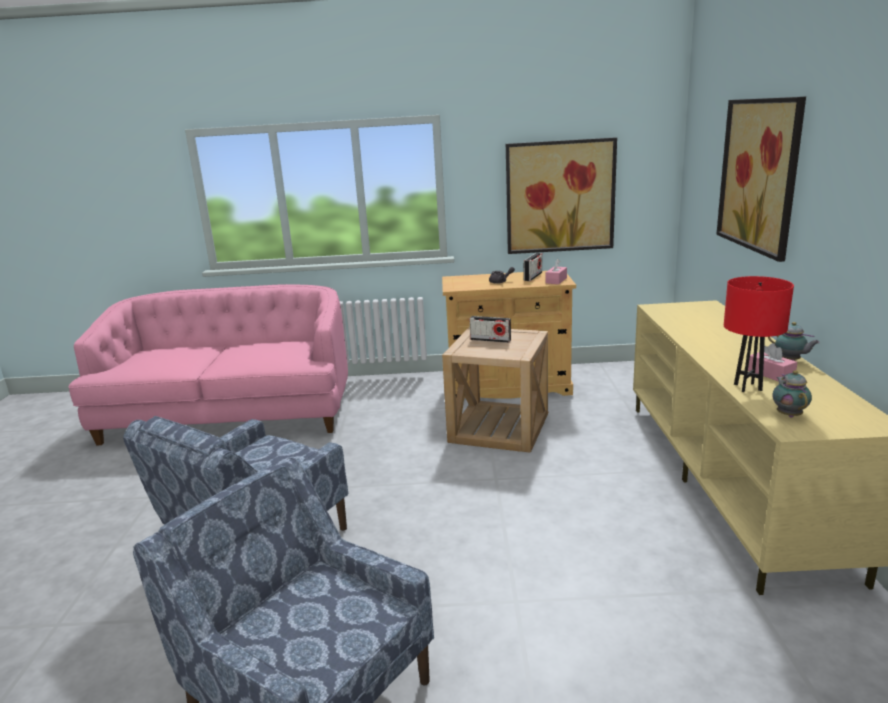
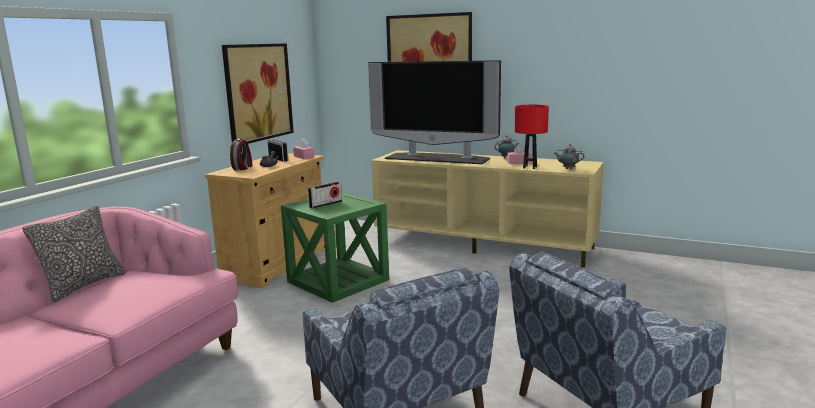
camera: 65 degrees left, 5 degrees down
beige side table [442,327,548,453] -> green side table [281,192,389,303]
none -> pillow [22,206,125,302]
none -> alarm clock [230,139,252,170]
none -> television [368,60,501,164]

